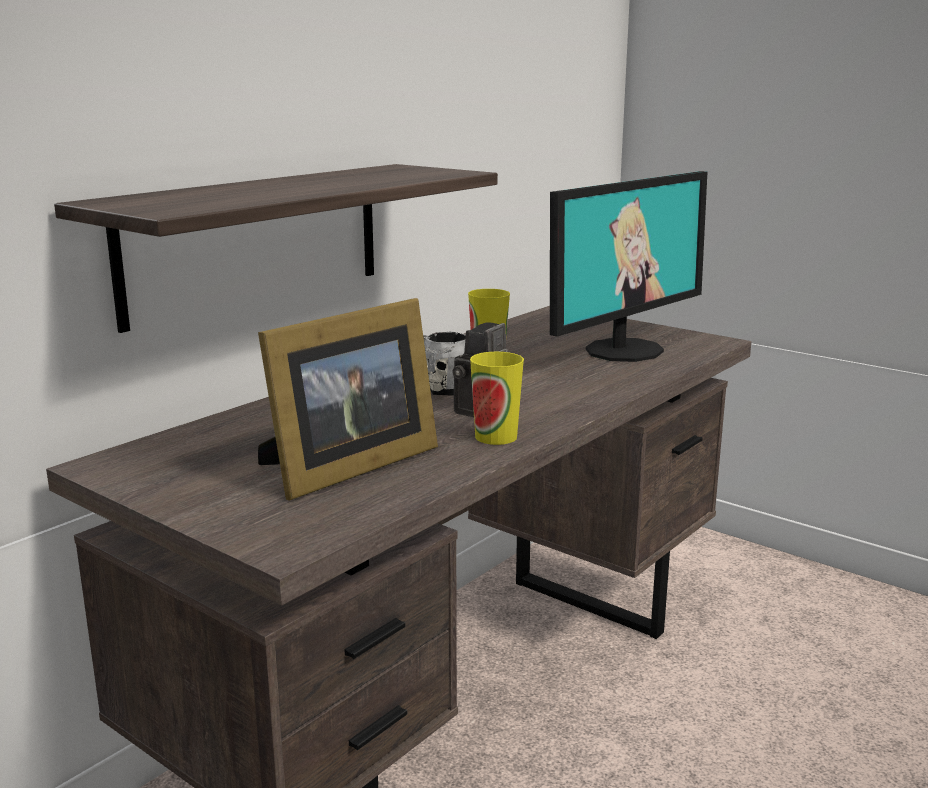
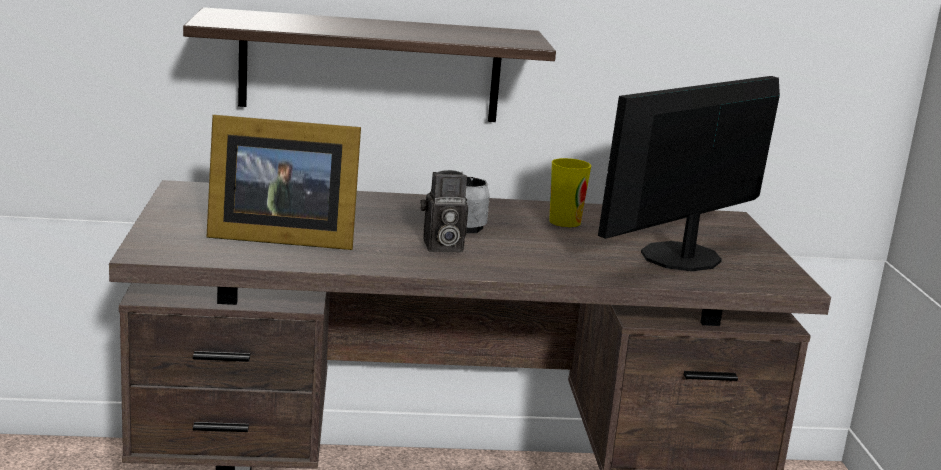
camera: 45 degrees right, 0 degrees up
cup [470,352,524,445] -> none
monitor [550,171,707,362] -> monitor turned 135 degrees clockwise [598,76,780,271]

